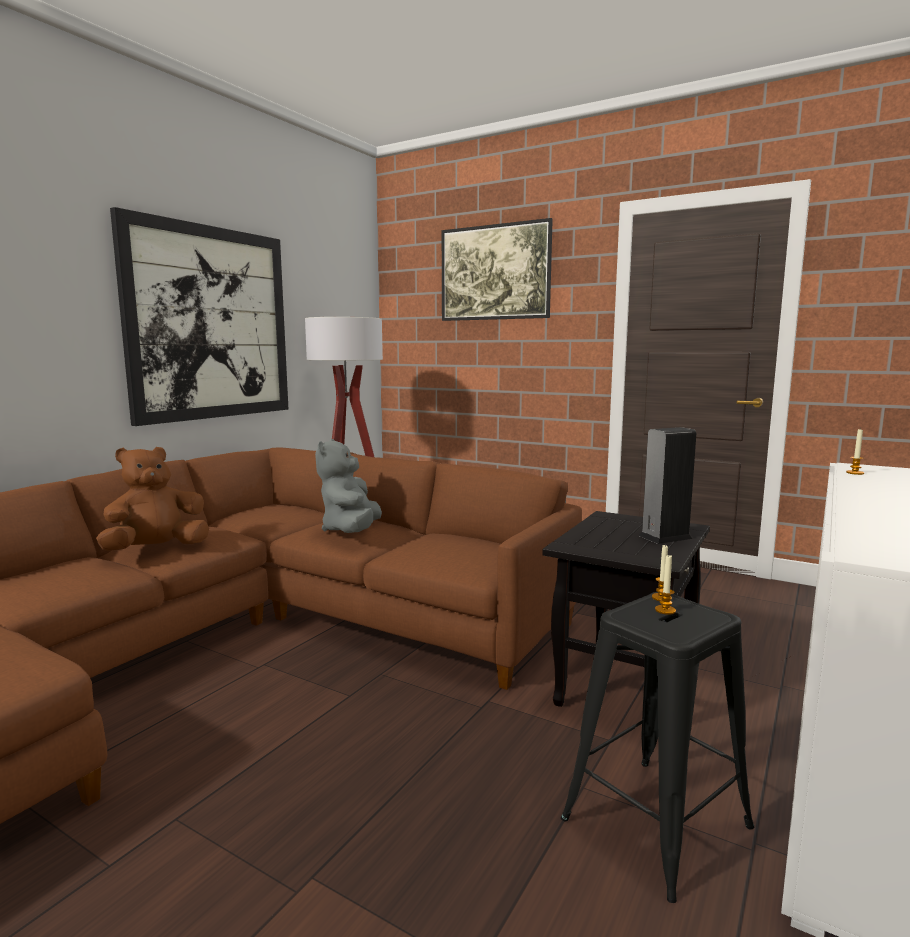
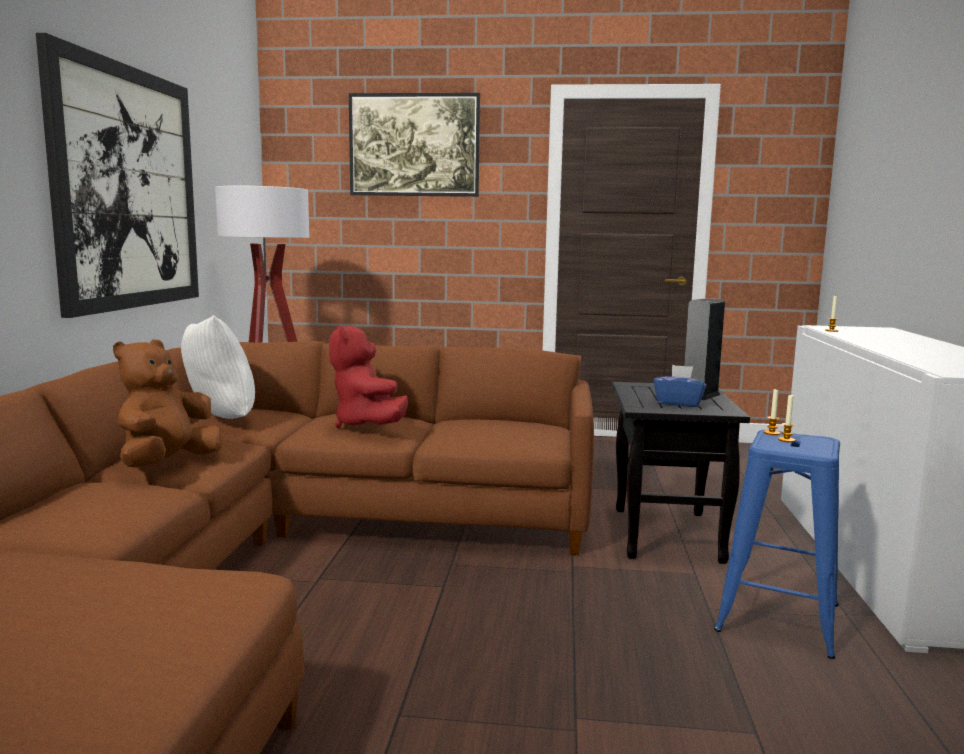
camera: 25 degrees left, 0 degrees up
grey plush toy [315,439,382,533] -> red plush toy [329,324,408,428]
black stool [561,592,754,903] -> blue stool [714,430,840,659]
none -> white pillow [181,315,255,419]
none -> blue tissue box [654,365,707,407]

